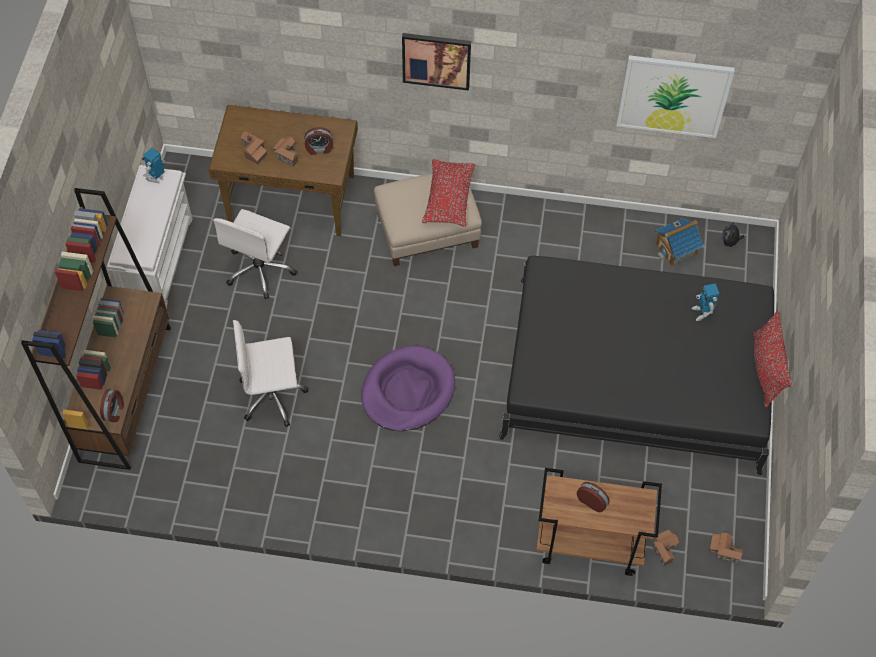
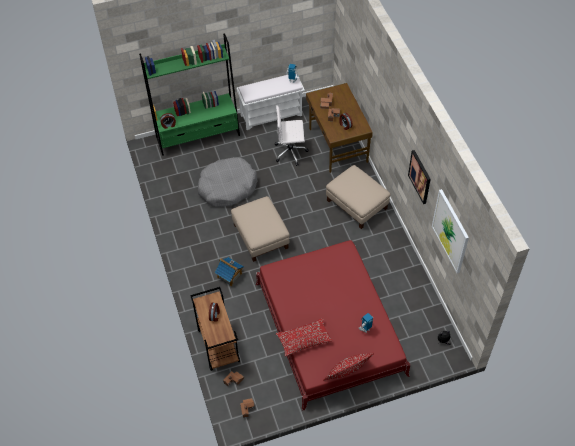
camera: 65 degrees right, 5 degrees down
brown bookcase [21,188,171,470] -> green bookcase [139,33,240,156]
white office chair [233,320,308,427] -> grey dog bed [198,157,258,207]
purple dog bed [361,346,455,431] -> beige ottoman [231,196,290,262]
picture [402,33,471,91] -> picture moved to [408,150,431,204]
red pillow [422,159,475,227] -> red pillow moved to [276,318,332,356]
black bed [499,256,774,475] -> red bed [256,240,410,411]
toy house [655,218,704,267] -> toy house moved to [215,257,244,286]

